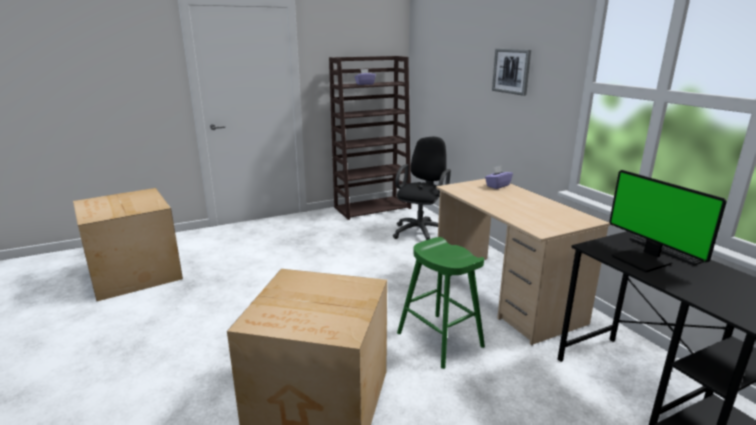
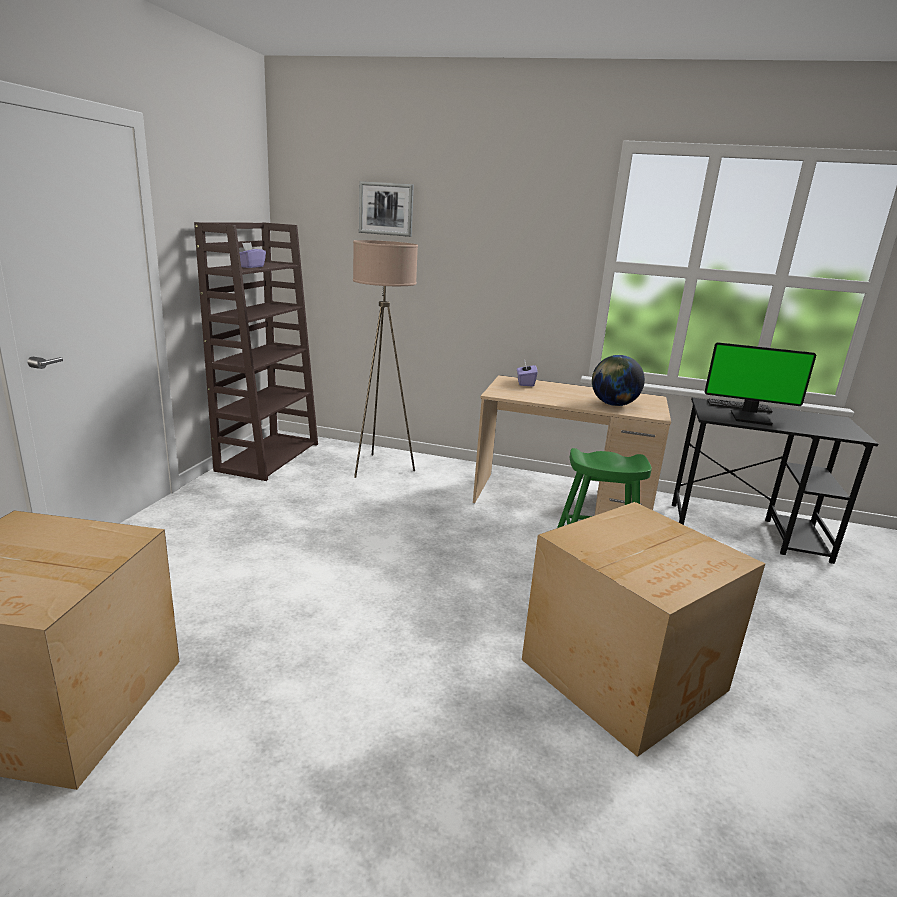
camera: 50 degrees left, 0 degrees up
black office chair [393,137,451,240] -> beige floor lamp [353,240,418,478]
picture [492,49,531,96] -> picture moved to [359,181,414,237]
none -> globe [592,355,645,406]

